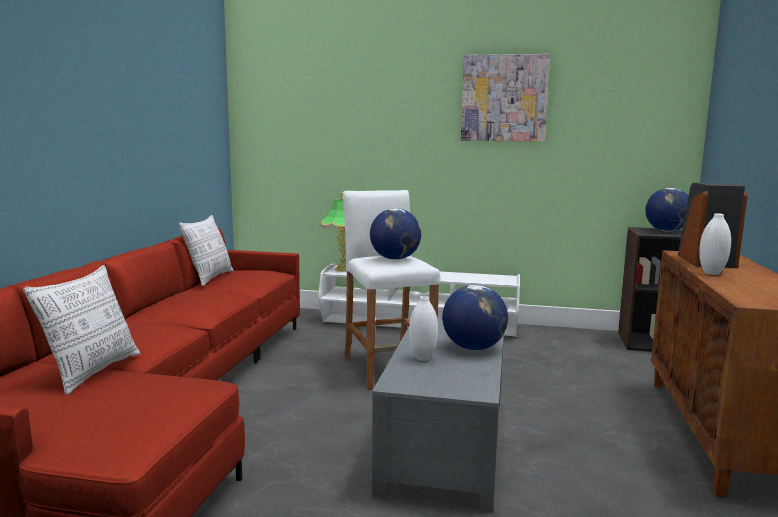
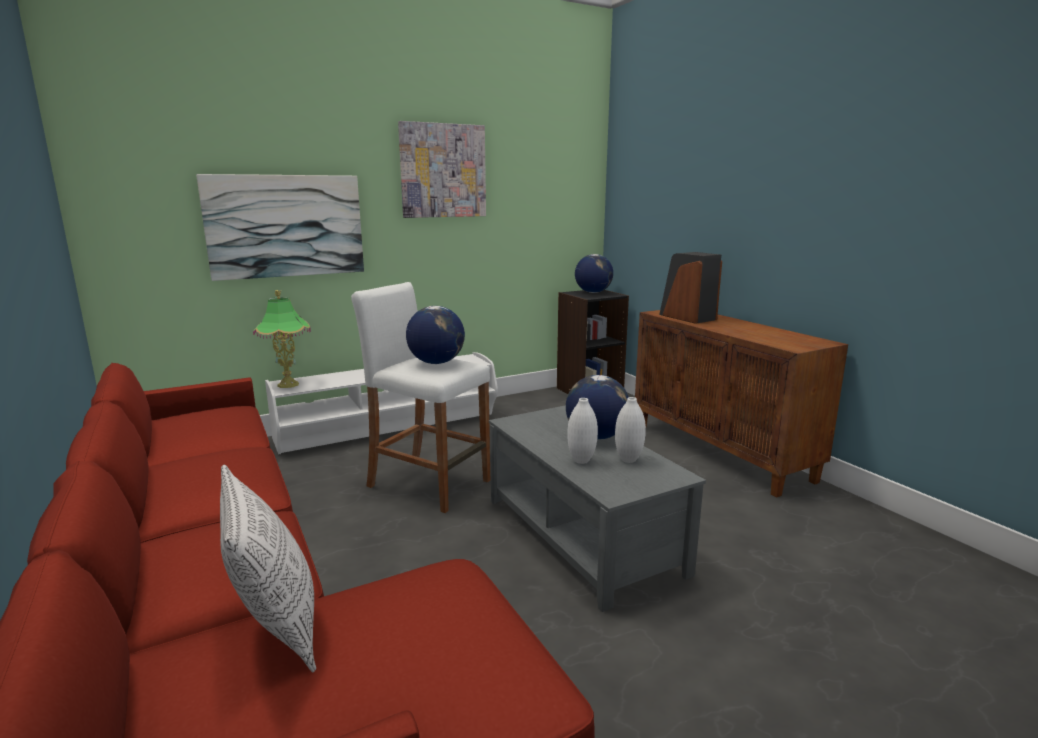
camera: 40 degrees left, 5 degrees up
pillow [179,215,234,286] -> none
white vase [699,213,731,275] -> white vase moved to [615,397,646,463]
none -> picture [196,174,364,281]

